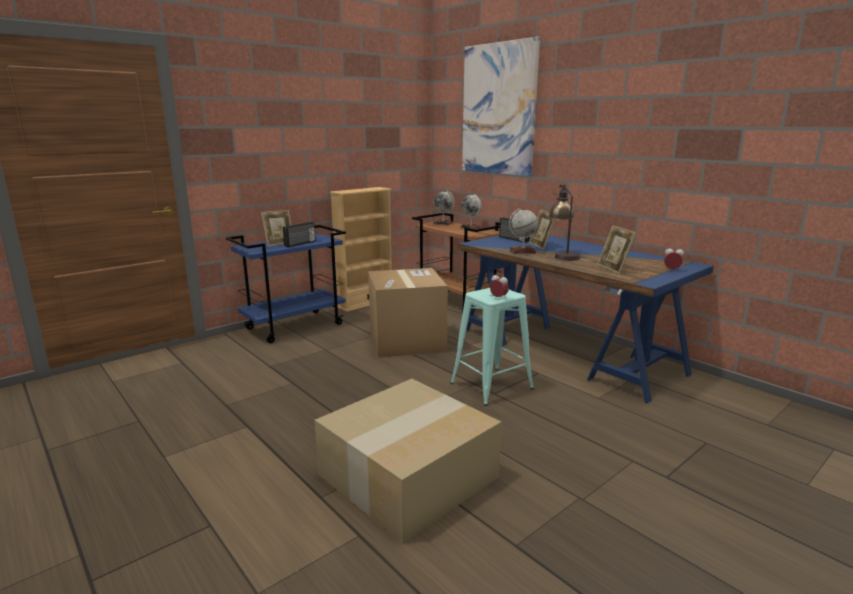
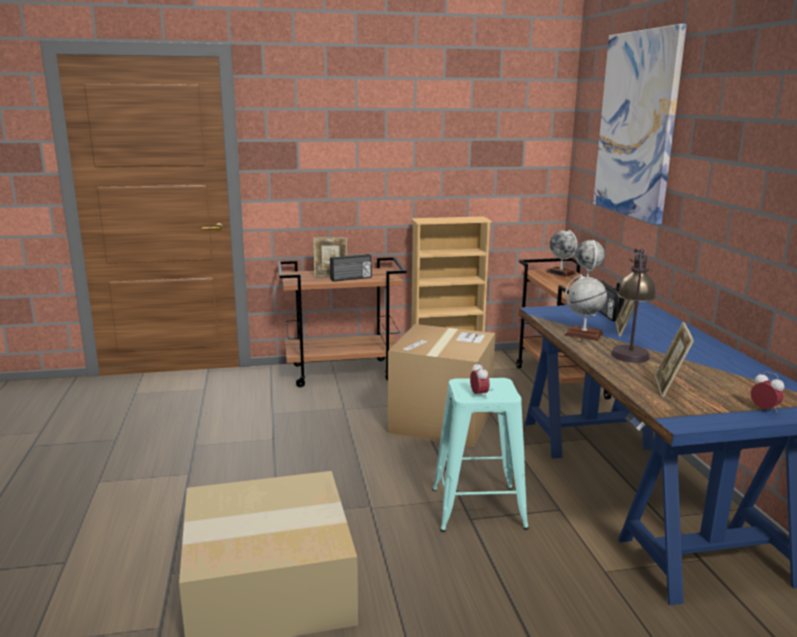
camera: 30 degrees right, 0 degrees up
blue cart [226,225,346,344] -> brown cart [278,257,407,387]

